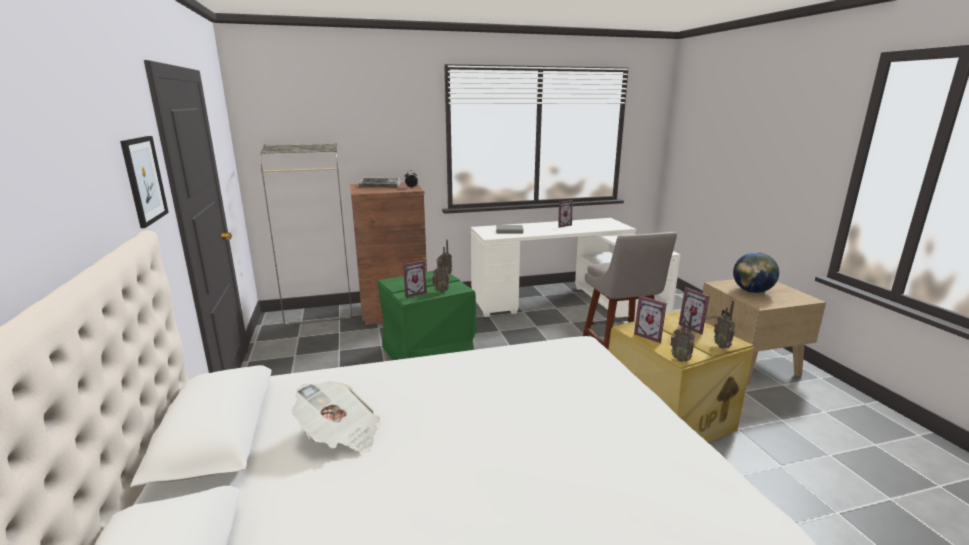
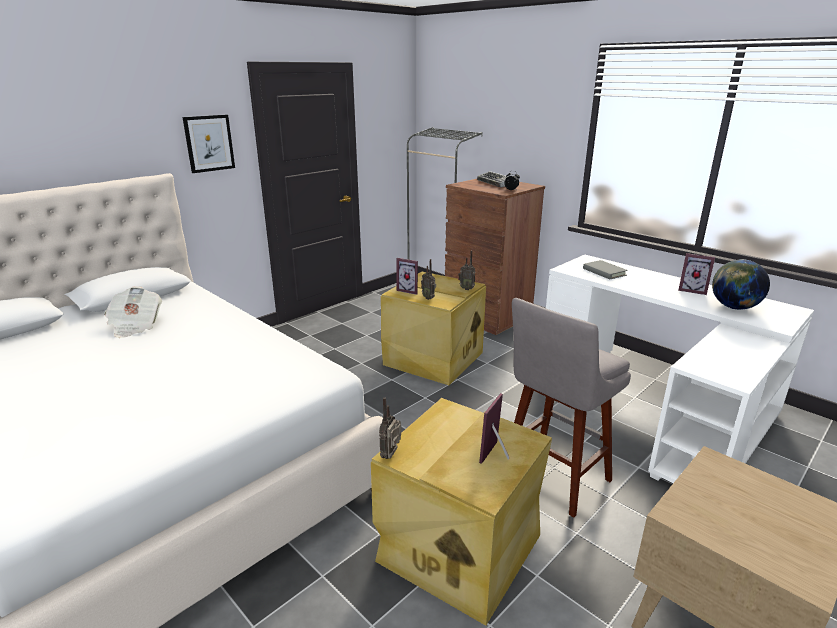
camera: 60 degrees right, 5 degrees up
green storage box [377,271,477,360] -> beige storage box [381,272,486,385]
picture frame [634,296,667,343] -> none
radio [714,300,736,349] -> none
globe [733,252,779,293] -> globe moved to [712,259,770,310]

